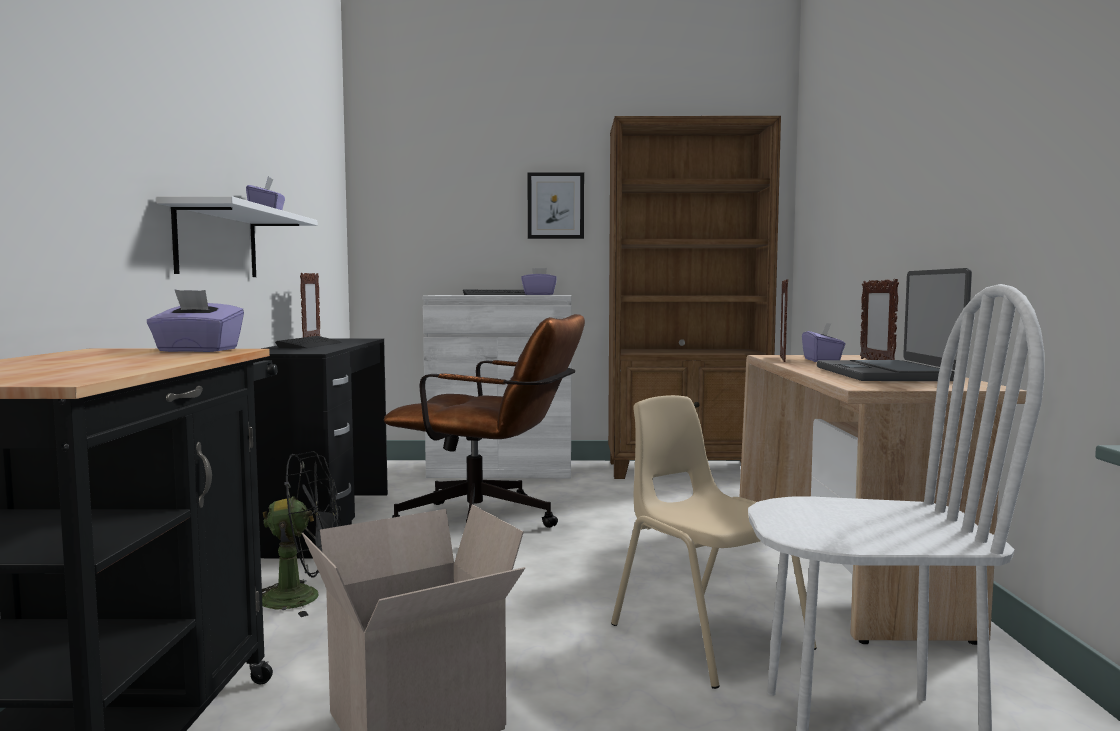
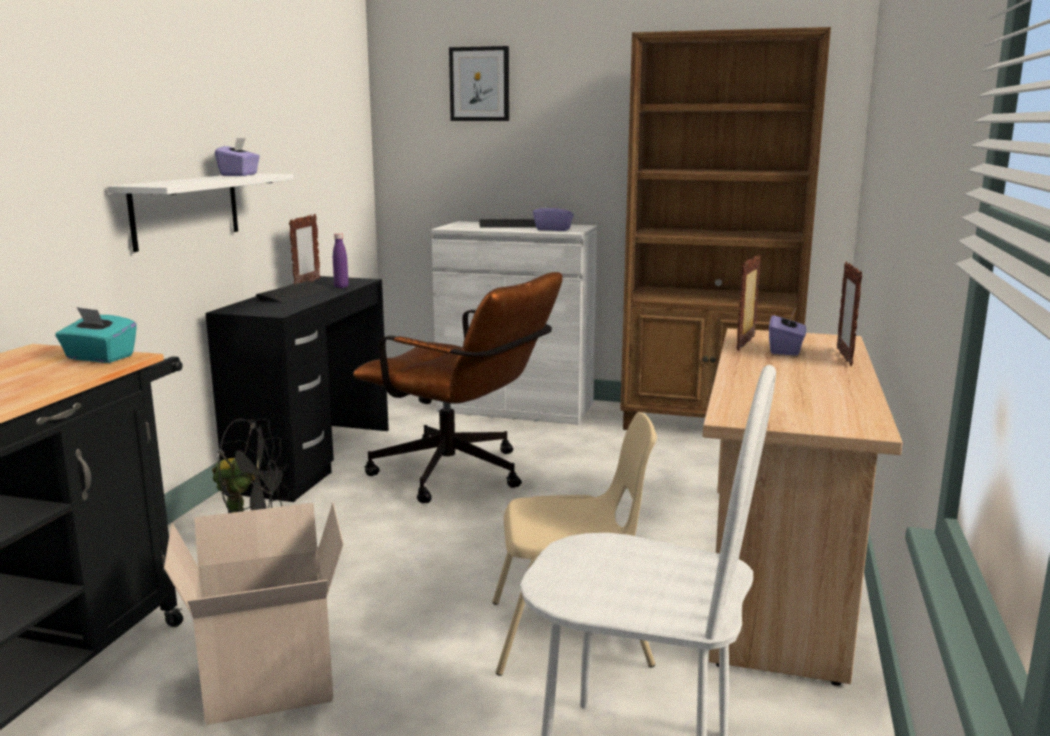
camera: 15 degrees right, 10 degrees up
purple tissue box [147,289,244,352] -> turquoise tissue box [55,307,137,363]
picture [528,172,584,239] -> picture moved to [449,46,509,121]
beige chair [611,395,817,689] -> beige chair turned 105 degrees clockwise [492,412,657,676]
laptop [817,268,972,381] -> none
none -> purple bottle [333,233,349,288]

